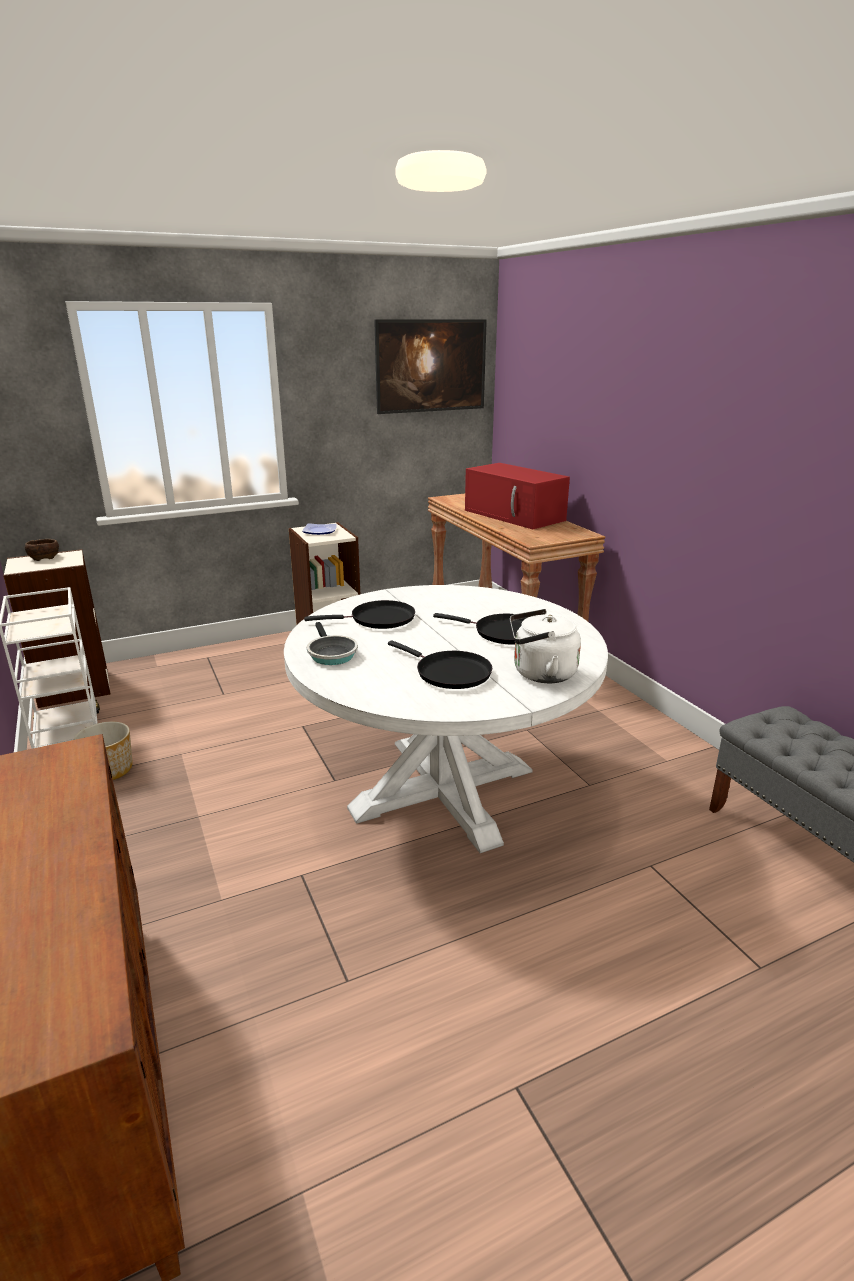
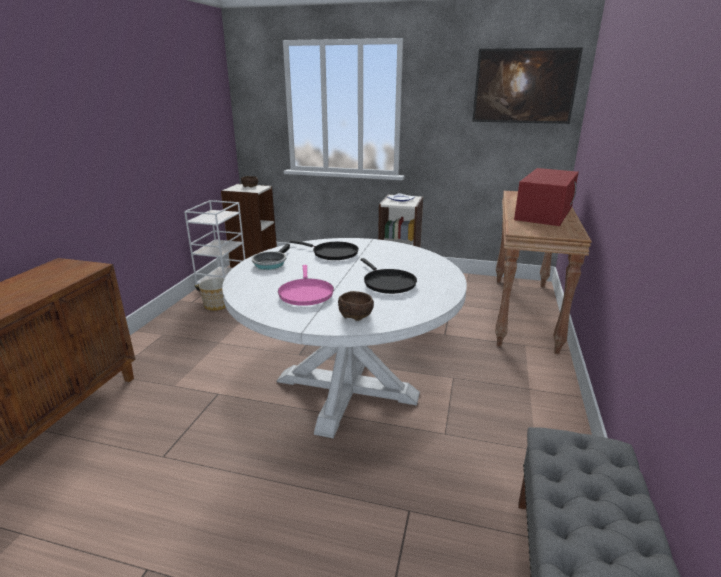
camera: 40 degrees right, 0 degrees up
black frying pan [388,640,492,689] -> pink frying pan [278,265,334,306]
red microwave [465,463,570,529] -> red microwave turned 150 degrees counterclockwise [514,168,579,226]
white kettle [510,609,581,683] -> brown bowl [338,291,374,321]

